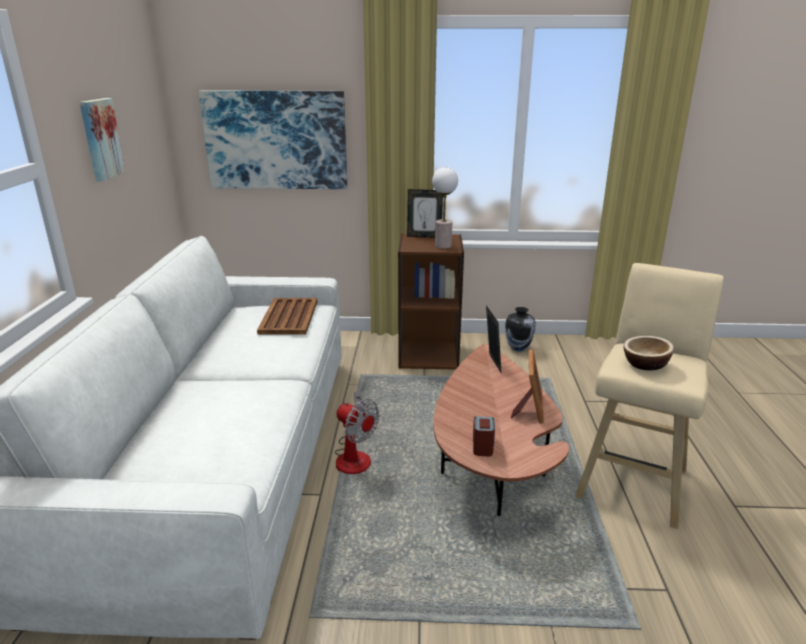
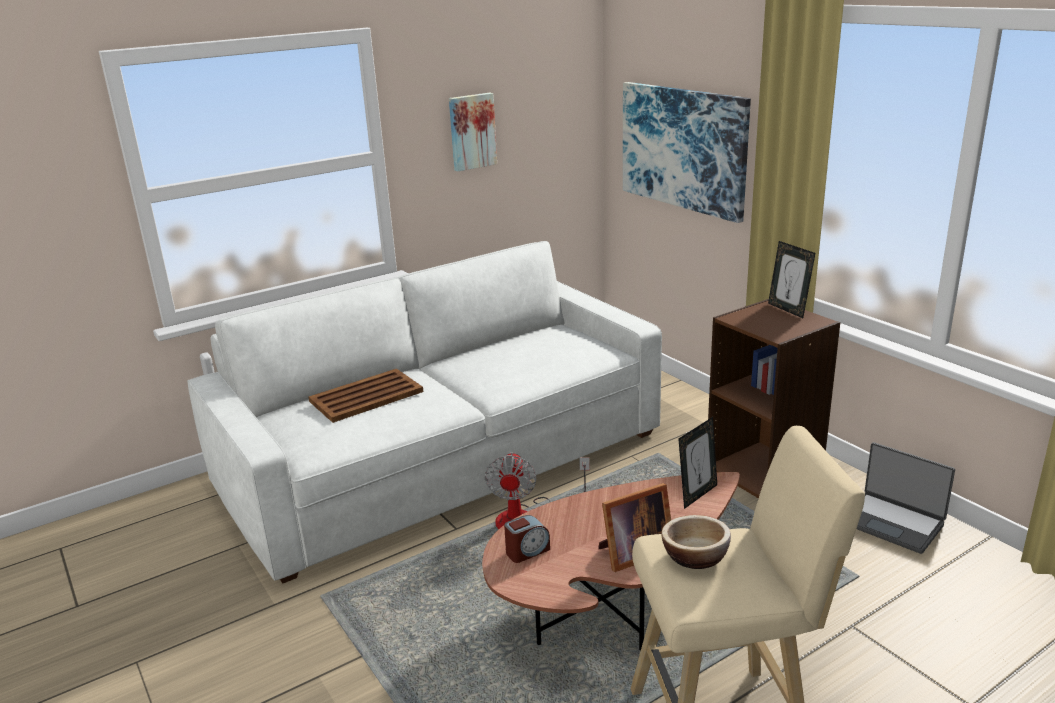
camera: 55 degrees right, 0 degrees up
brown tray [257,298,317,335] -> brown tray moved to [308,369,423,423]
table lamp [432,167,458,249] -> none
vase [505,307,536,352] -> laptop [857,442,955,554]

